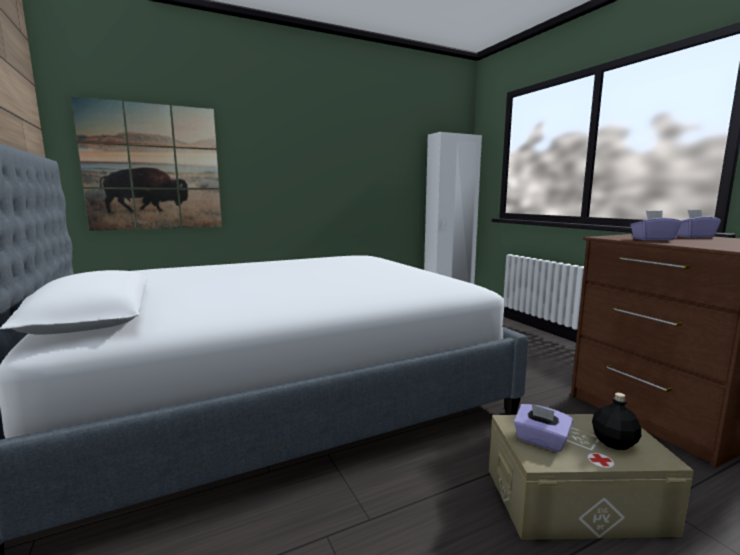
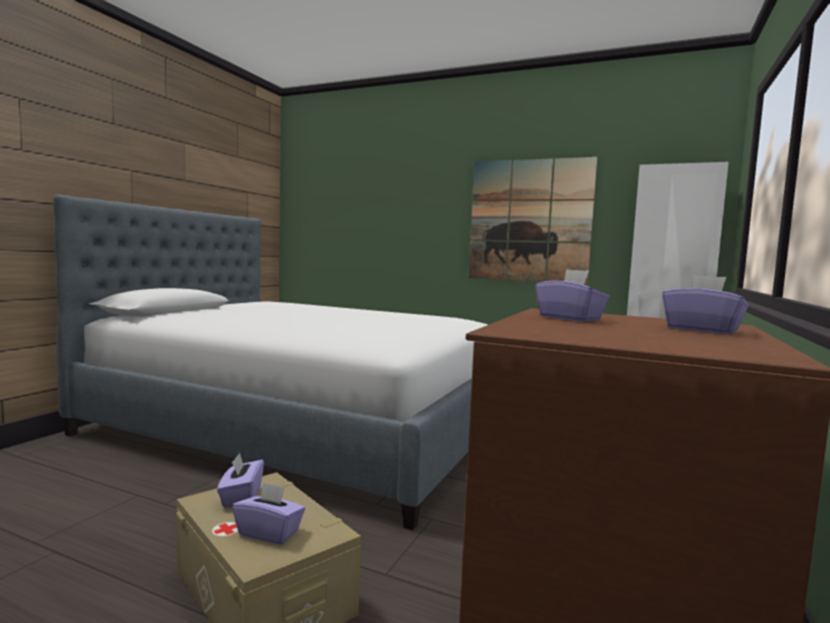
camera: 50 degrees right, 5 degrees down
picture [71,96,222,231] -> picture moved to [468,157,598,285]
black bottle [592,392,641,450] -> purple tissue box [232,482,305,545]

